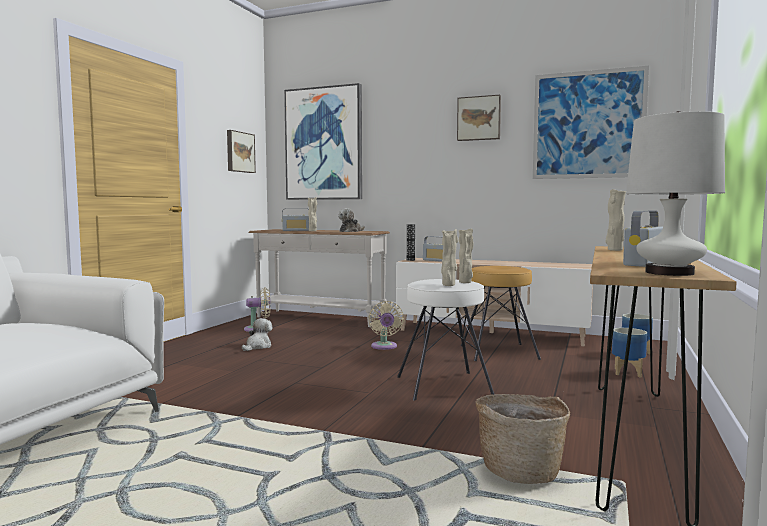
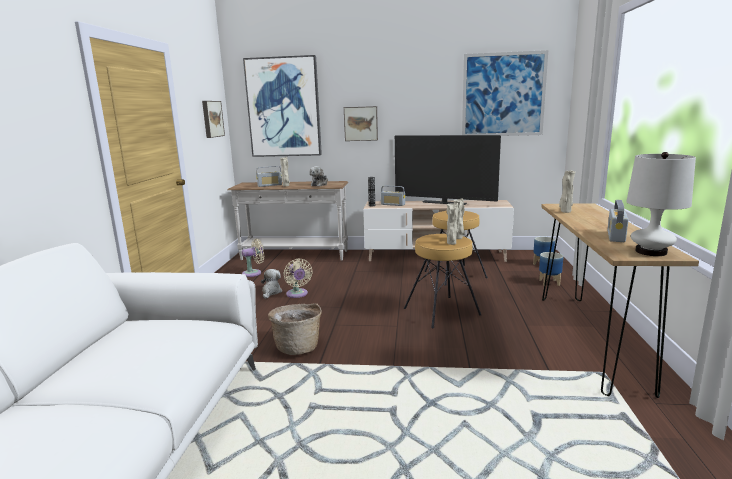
camera: 15 degrees left, 10 degrees up
beige fan [368,301,404,350] -> beige fan moved to [283,258,312,298]
white stool [397,279,494,400] -> brown stool [404,234,481,328]
picture [457,95,501,141] -> picture moved to [344,106,378,141]
basket [475,394,570,484] -> basket moved to [268,303,322,355]
none -> television [395,135,501,205]

